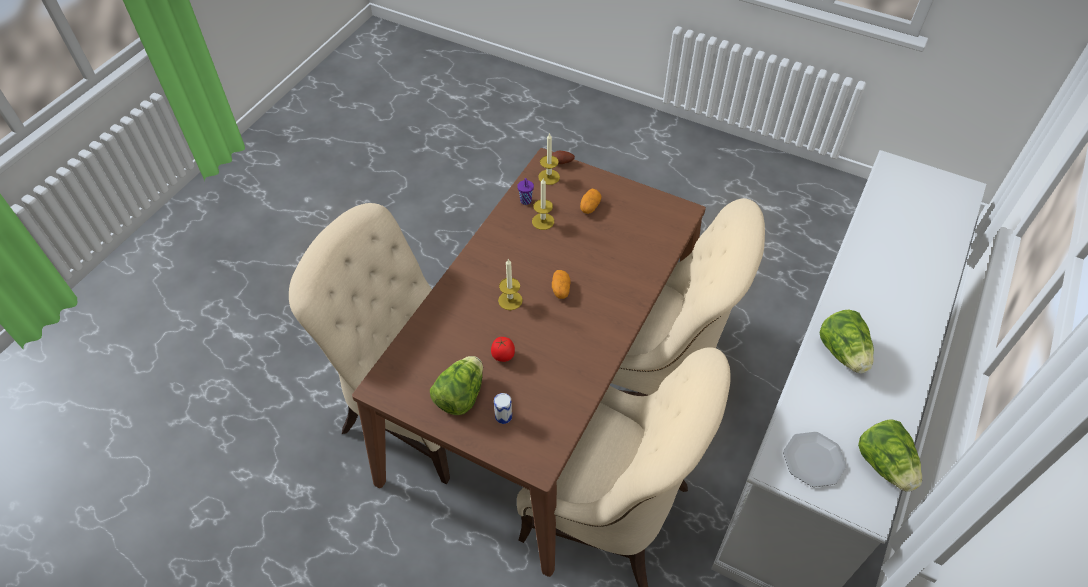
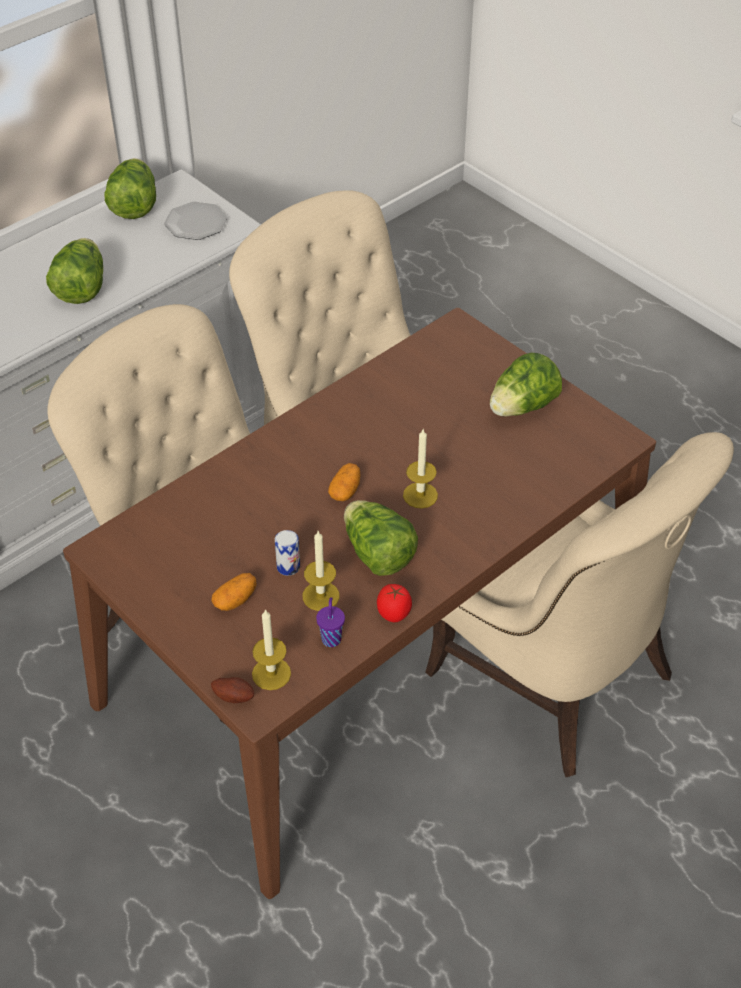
camera: 160 degrees left, 5 degrees down
tomato [491,337,515,362] -> tomato moved to [377,584,412,622]
can [494,393,512,424] -> can moved to [275,530,300,576]
none -> lettuce [344,500,418,576]

